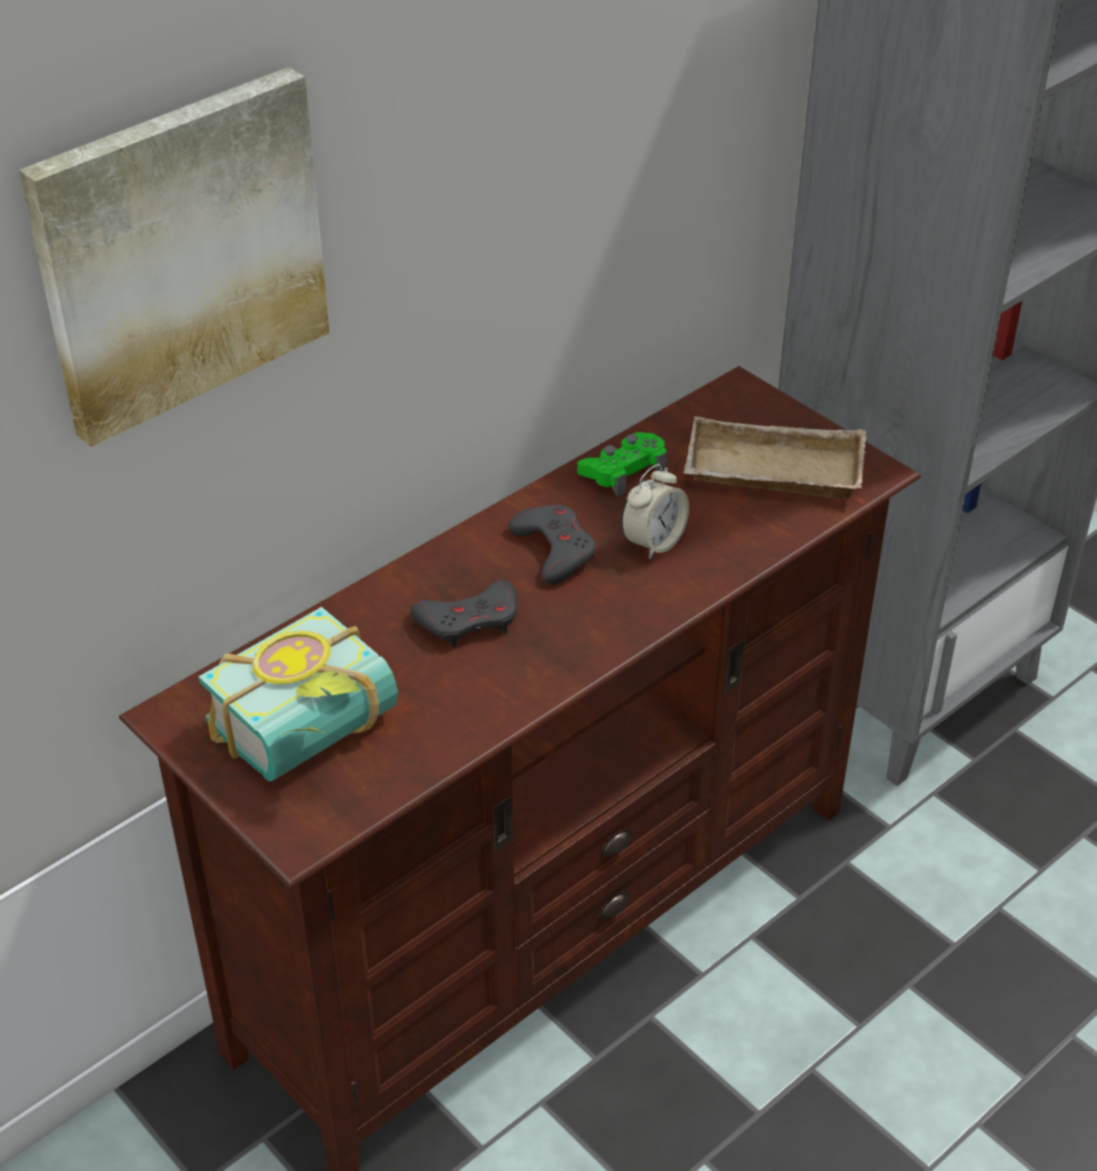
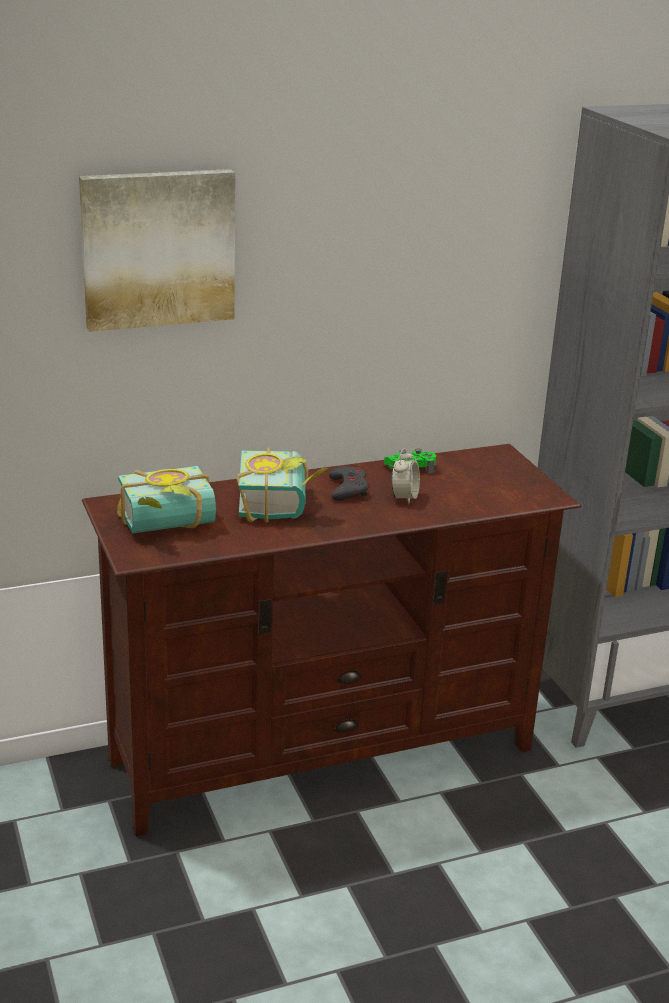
camera: 20 degrees right, 15 degrees down
grey game controller [411,580,517,648] -> book [237,447,329,522]
alarm clock [621,464,689,559] -> alarm clock turned 45 degrees counterclockwise [391,448,420,504]
beige tray [684,416,867,499] -> none

